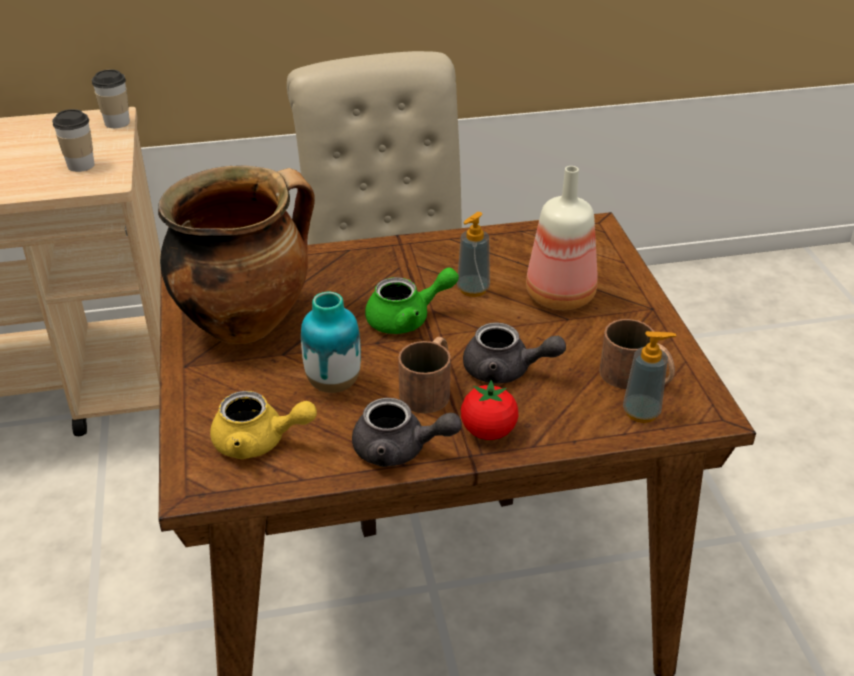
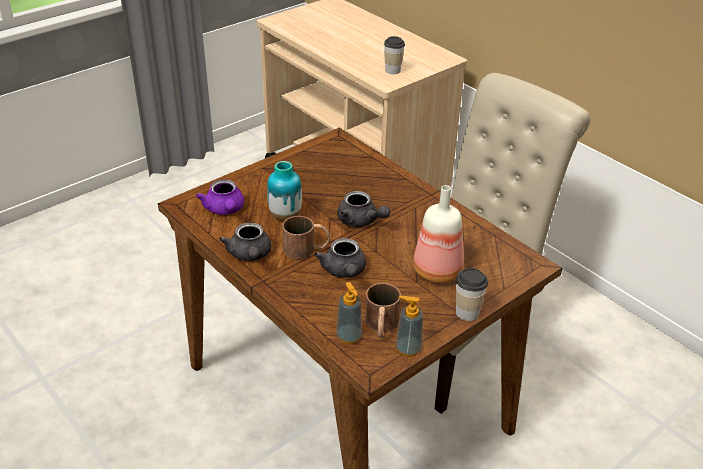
camera: 60 degrees right, 0 degrees up
cup [92,69,130,128] -> cup moved to [456,268,488,321]
cooking pot [158,165,315,344] -> none
yellow teapot [210,391,317,459] -> purple teapot [196,180,244,215]
green teapot [365,268,459,334] -> grey teapot [337,191,390,227]
soap dispenser [457,212,490,297] -> soap dispenser moved to [396,296,423,357]
tomato [461,380,518,440] -> none

